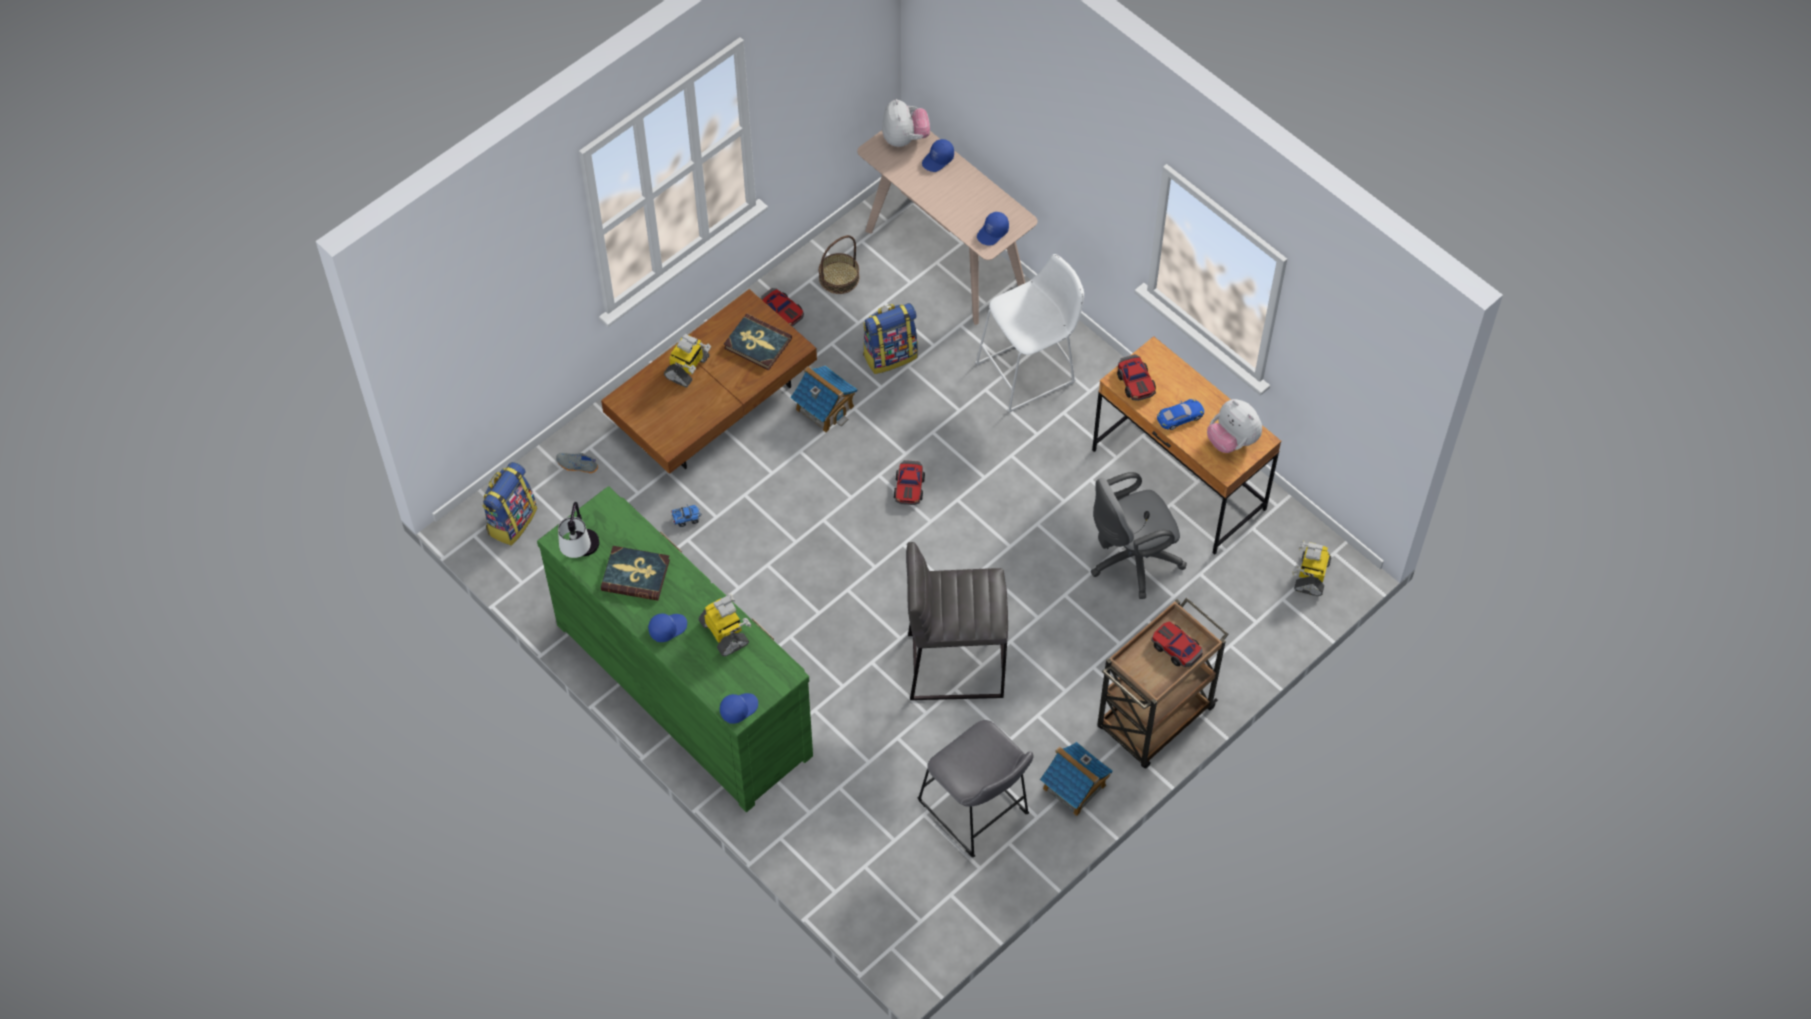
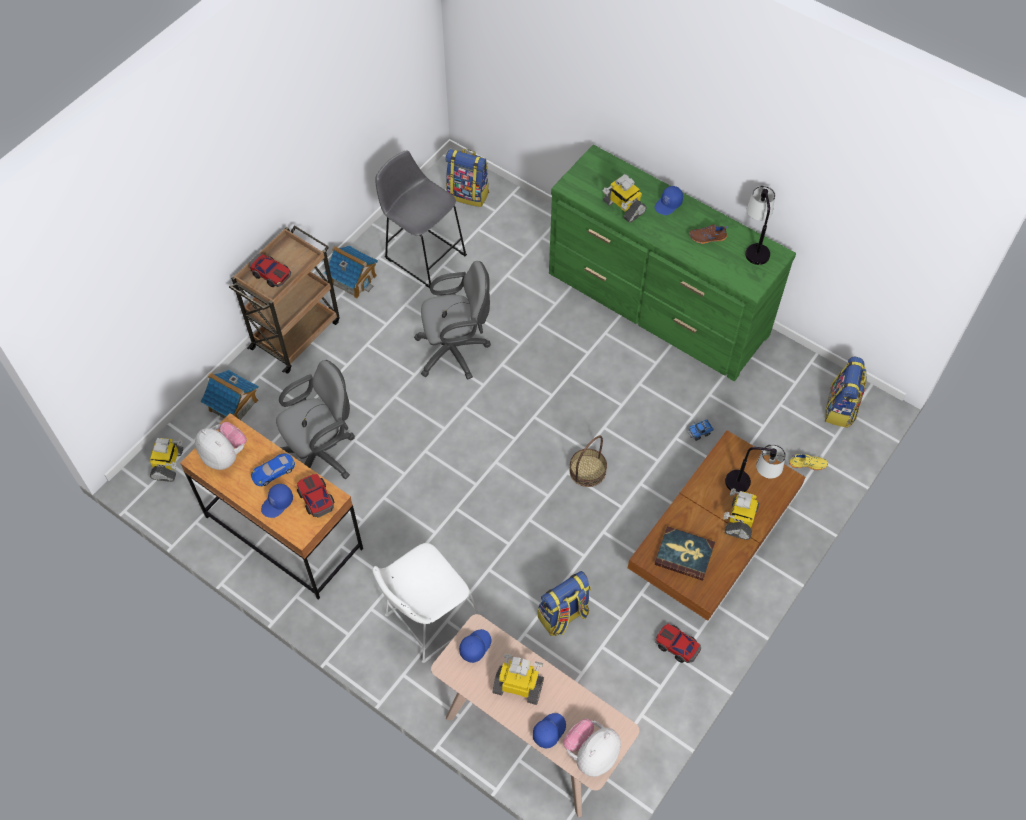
camera: 170 degrees right, 0 degrees up
grey shoe [556,453,598,473] -> yellow shoe [789,454,828,470]
book [601,546,670,601] -> brown shoe [689,224,728,244]
blue cap [720,693,758,724] -> blue cap moved to [261,484,293,518]
toy house [790,365,858,433] -> toy house moved to [201,370,259,420]
basket [819,235,859,294] -> basket moved to [569,436,607,487]
plush toy [882,99,930,147] -> plush toy turned 60 degrees clockwise [563,719,621,777]
toy car [894,460,925,505] -> none
grey stool [906,542,1008,700] -> grey office chair [414,261,491,380]
none -> backpack [445,149,489,207]
none -> toy robot [492,653,544,705]
none -> table lamp [725,444,786,492]

